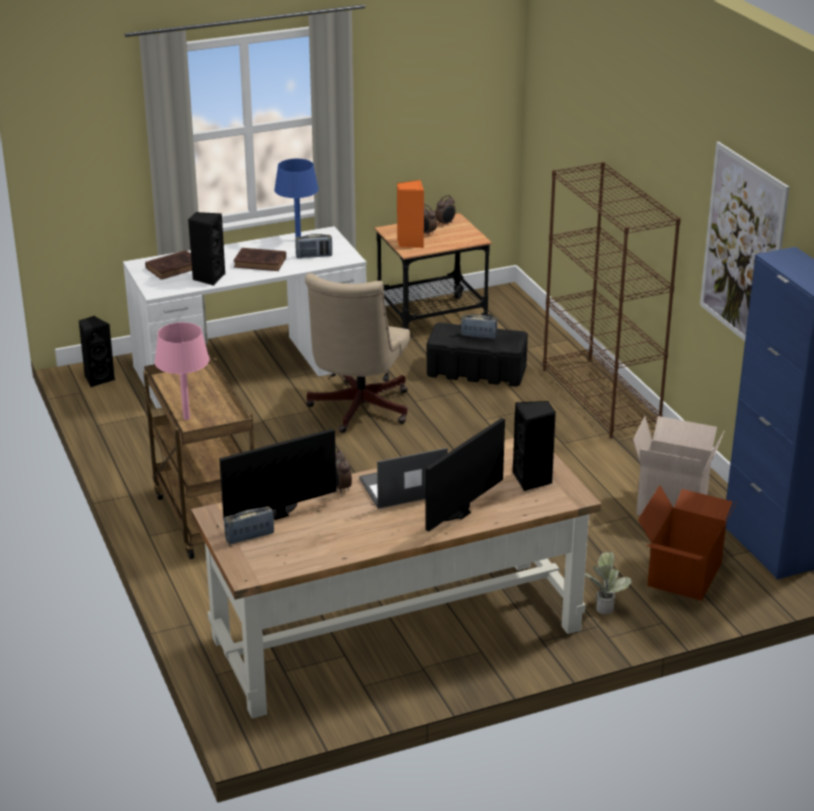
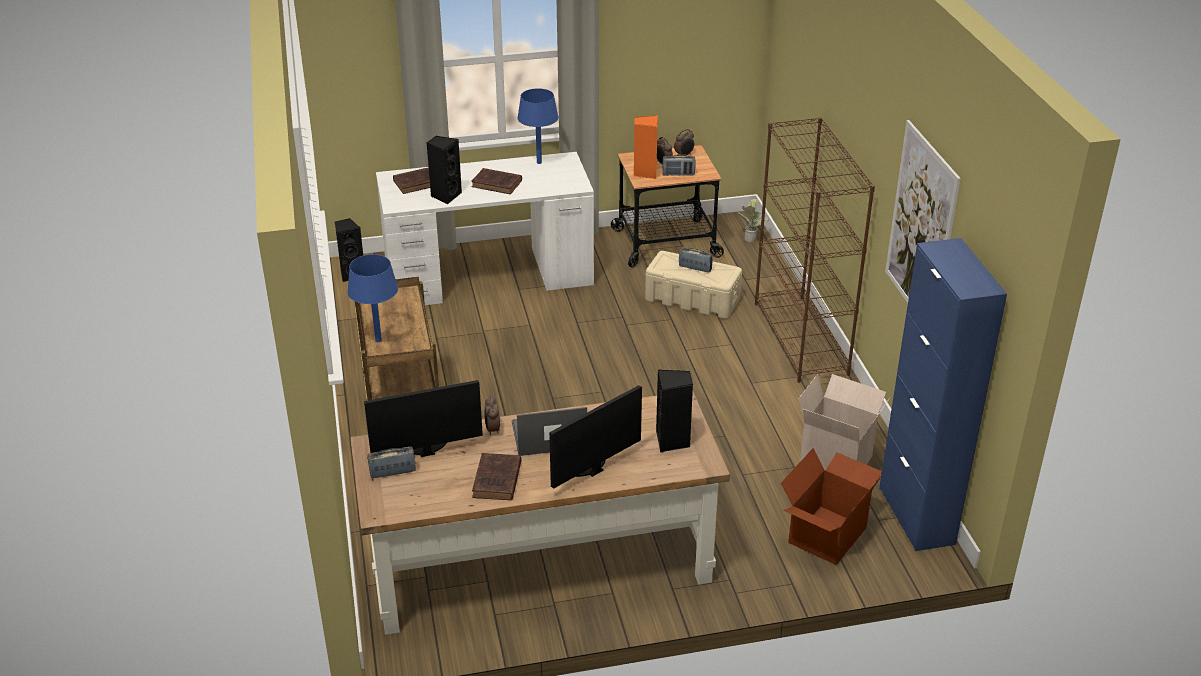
camera: 10 degrees right, 5 degrees up
pink table lamp [155,322,209,420] -> blue table lamp [347,254,398,342]
radio [295,234,332,259] -> radio moved to [662,155,696,176]
beige office chair [305,273,410,433] -> none
black storage box [427,323,528,386] -> beige storage box [645,251,742,319]
potted plant [585,552,632,614] -> potted plant moved to [738,199,769,242]
none -> brown book [472,453,521,500]

